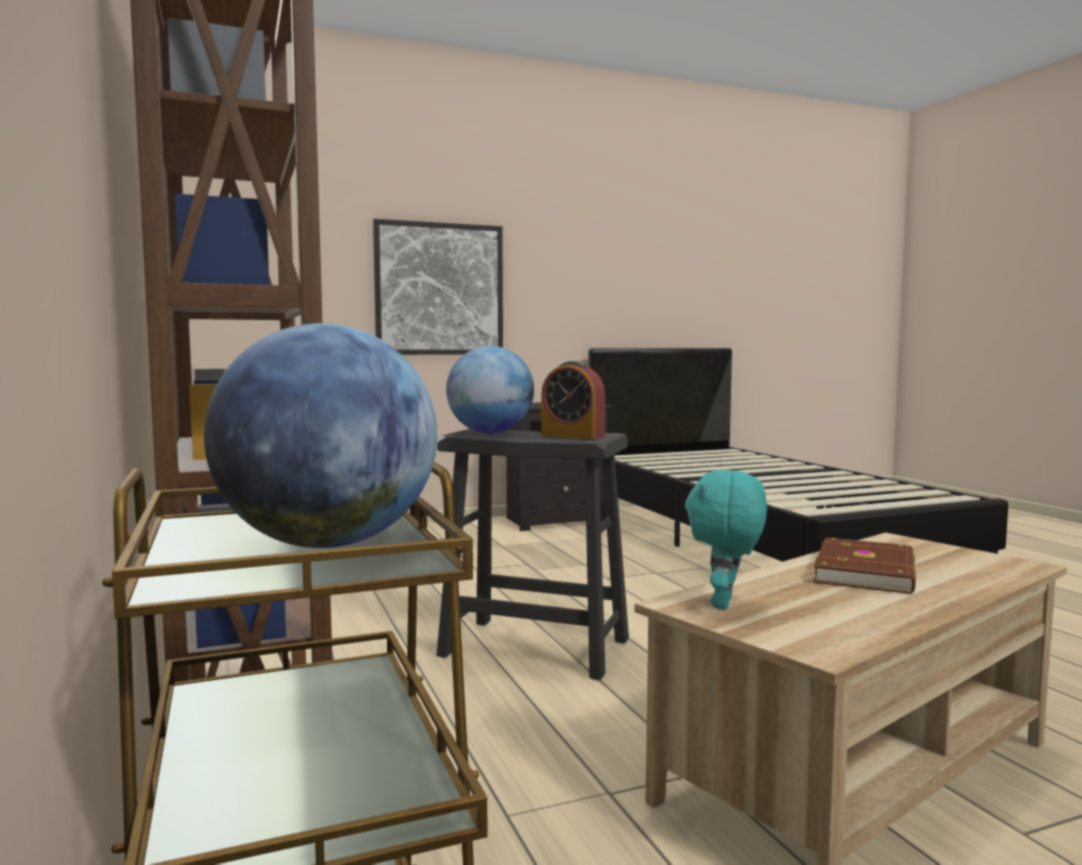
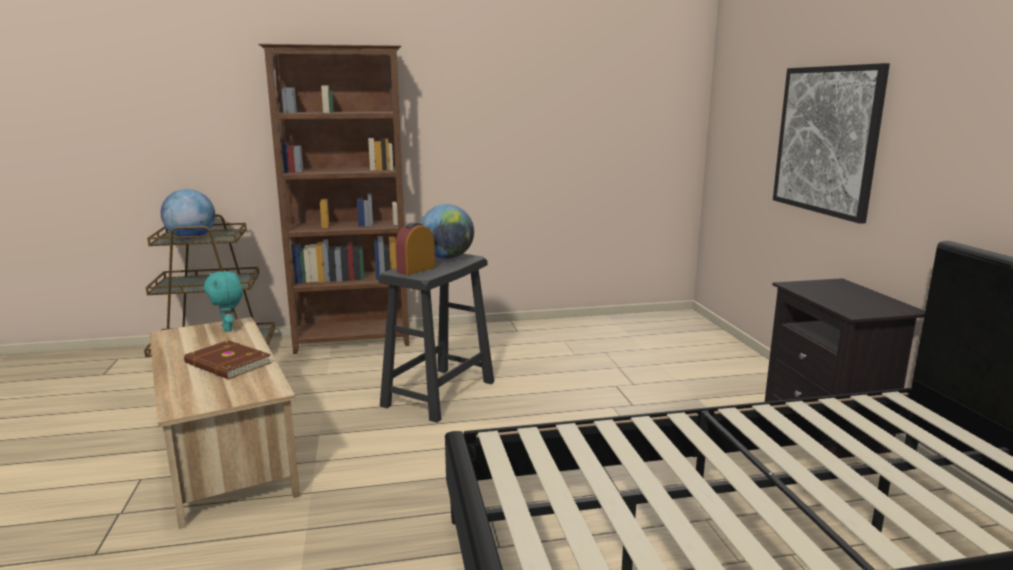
camera: 100 degrees right, 10 degrees up
turquoise plush toy [685,470,767,609] -> turquoise plush toy turned 150 degrees counterclockwise [204,271,243,332]

